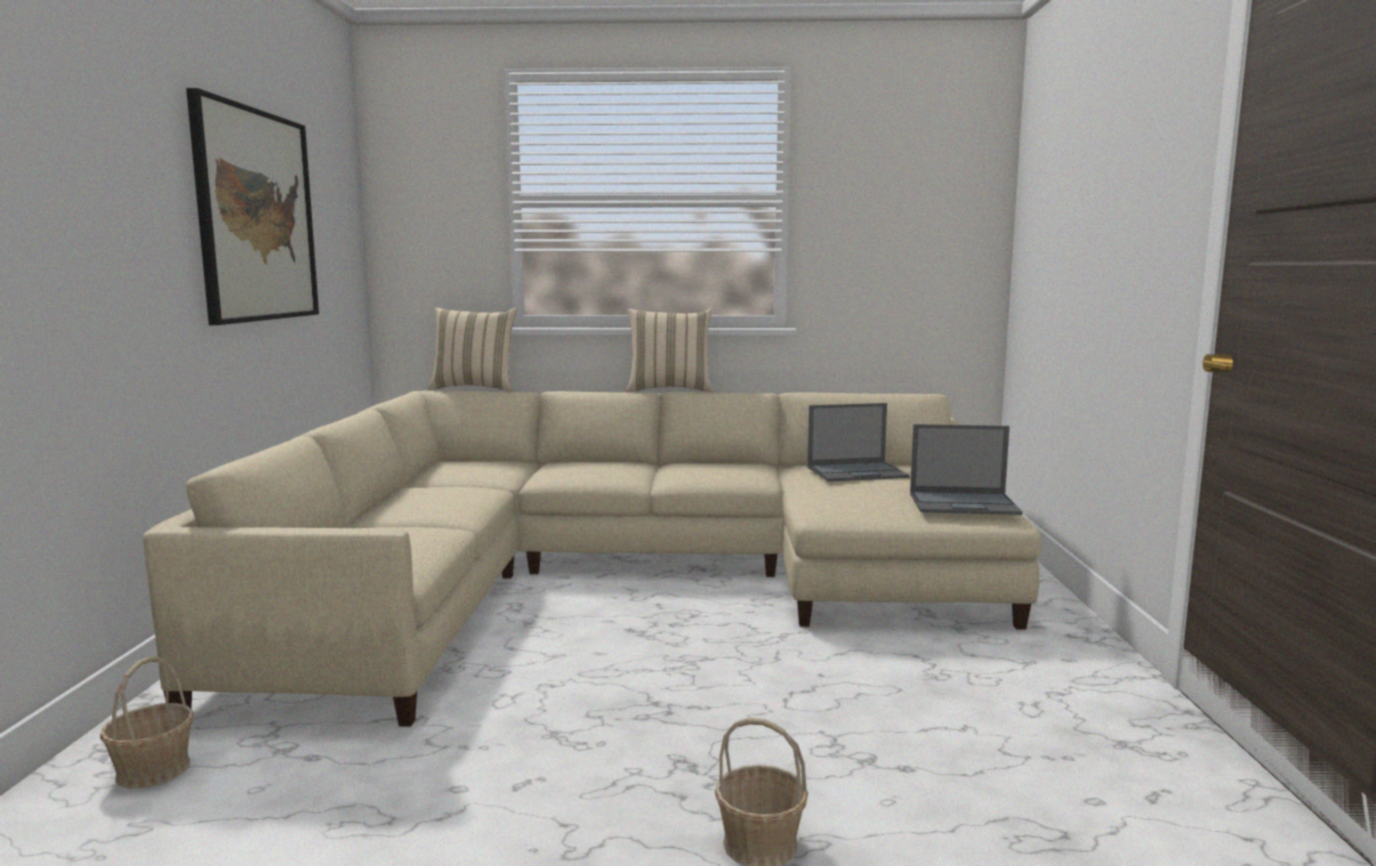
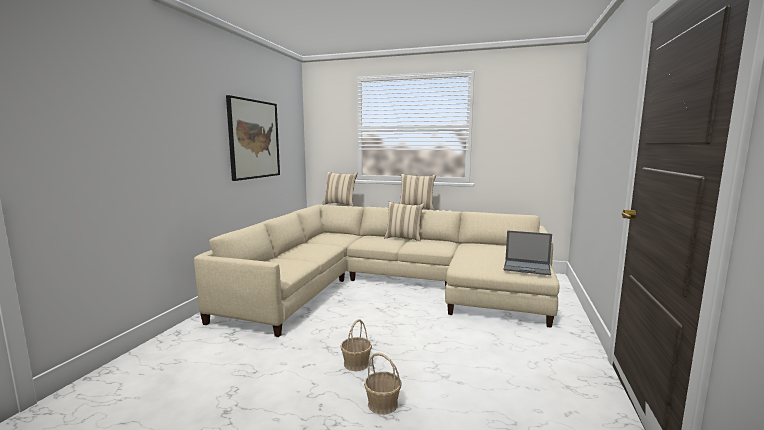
camera: 15 degrees right, 0 degrees up
basket [100,656,194,789] -> basket moved to [340,319,372,371]
laptop [807,403,910,482] -> none
none -> beige pillow [384,202,424,241]

